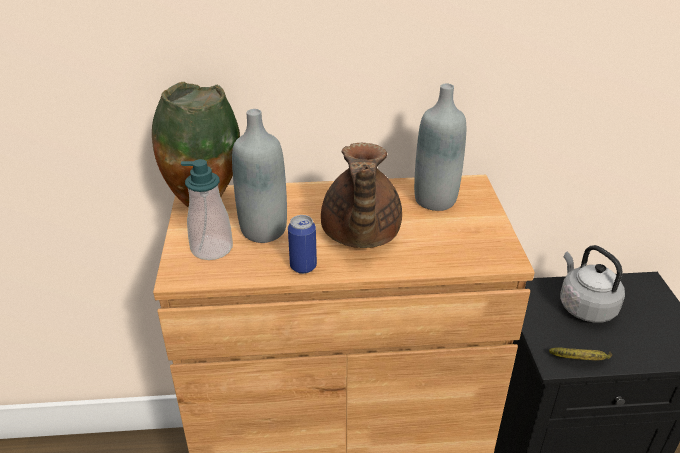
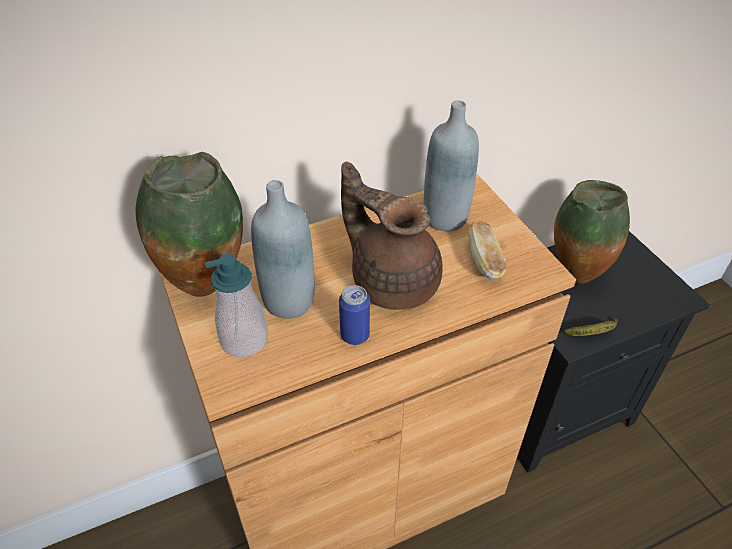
camera: 20 degrees left, 10 degrees up
brown teapot [321,143,402,248] -> brown teapot turned 150 degrees clockwise [341,161,443,310]
grey kettle [560,245,625,323] -> vase [554,180,630,284]
none -> bread [468,221,507,279]

